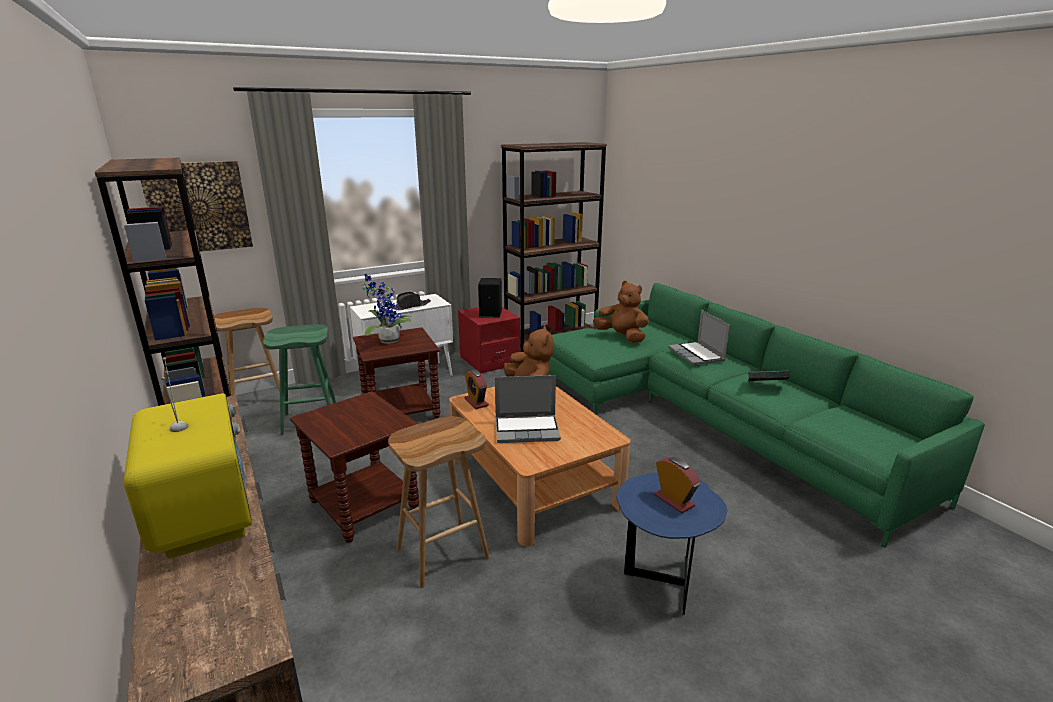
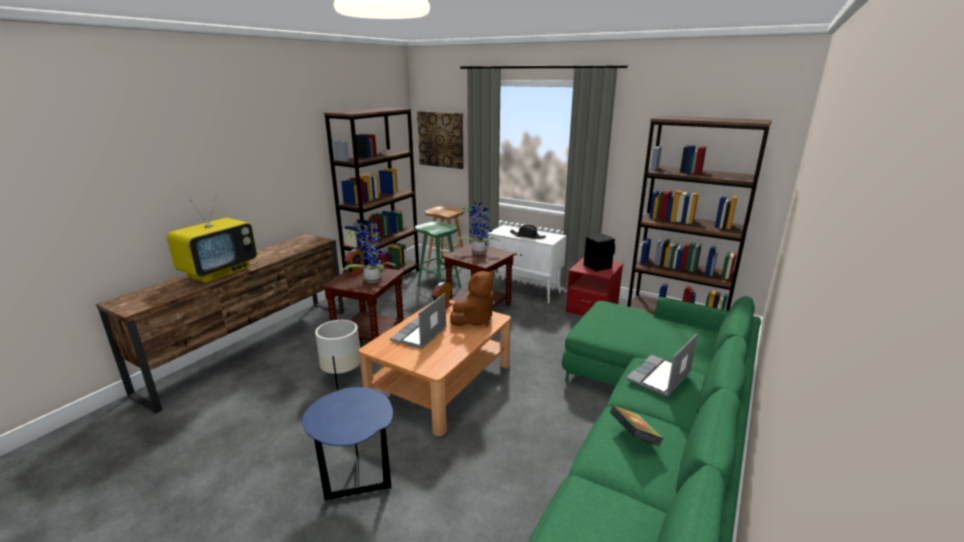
camera: 60 degrees right, 0 degrees up
brown stool [388,416,490,588] -> white planter [315,320,362,390]
laptop [495,375,561,443] -> laptop turned 60 degrees clockwise [390,293,447,349]
brown plush toy [593,281,649,343] -> none
alarm clock [654,457,701,513] -> alarm clock moved to [344,249,364,277]
none -> potted plant [342,221,396,283]

